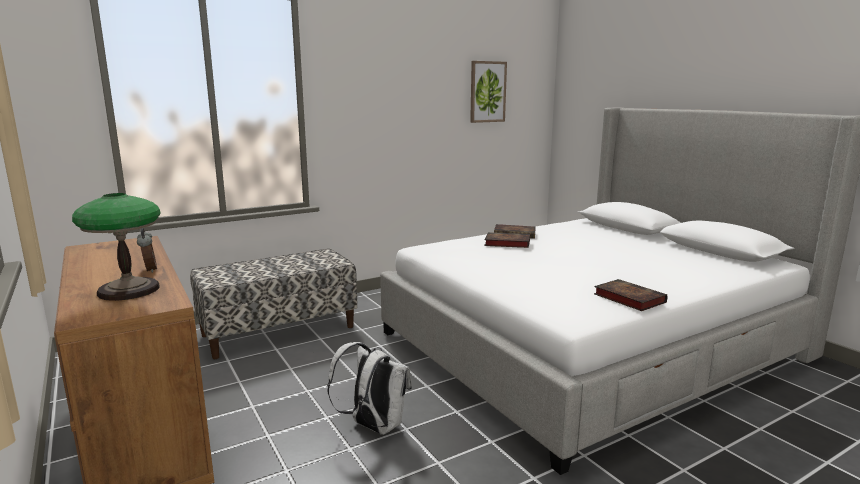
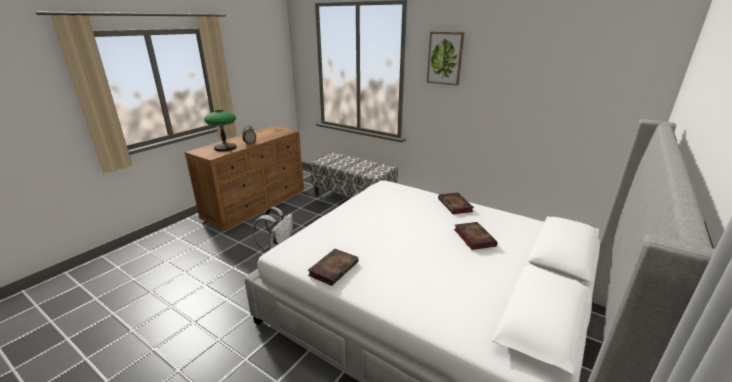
camera: 65 degrees right, 10 degrees up
picture [470,61,507,123] -> picture moved to [427,32,465,86]
book [484,232,530,248] -> book moved to [454,222,497,250]

